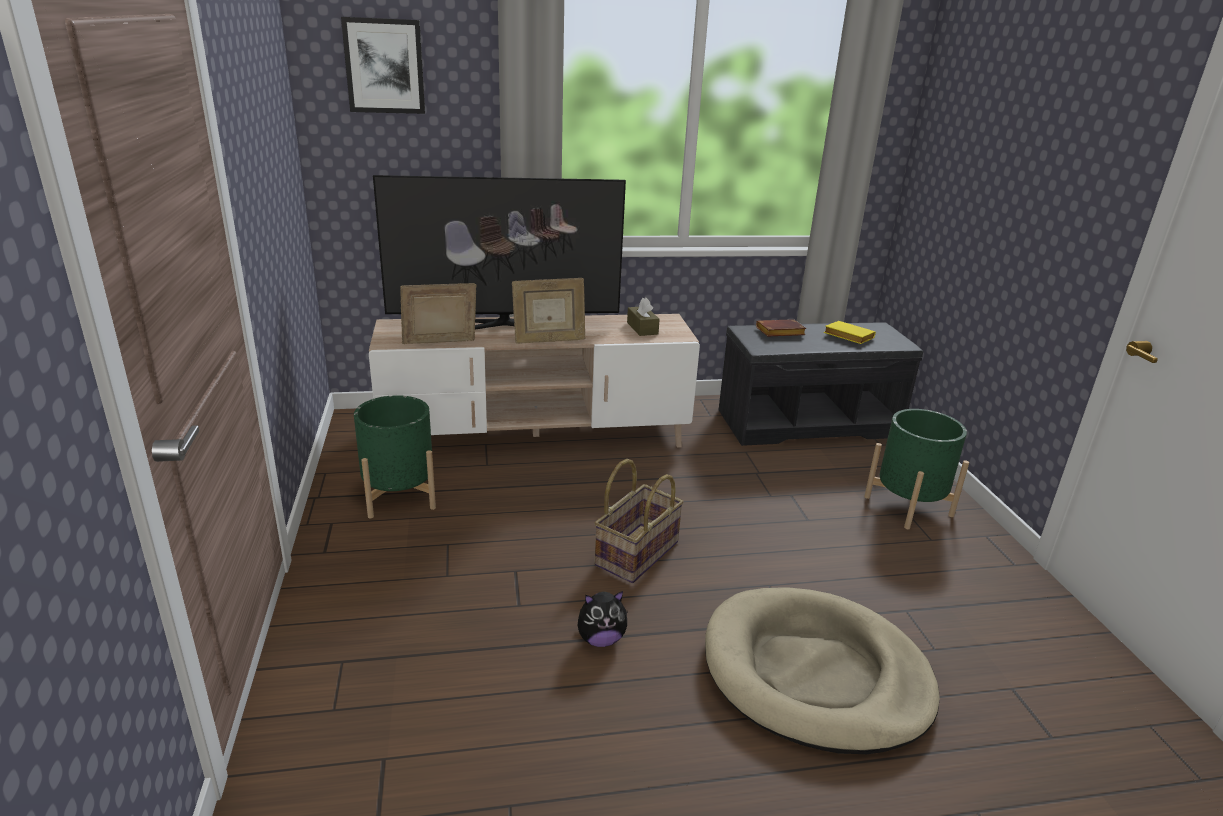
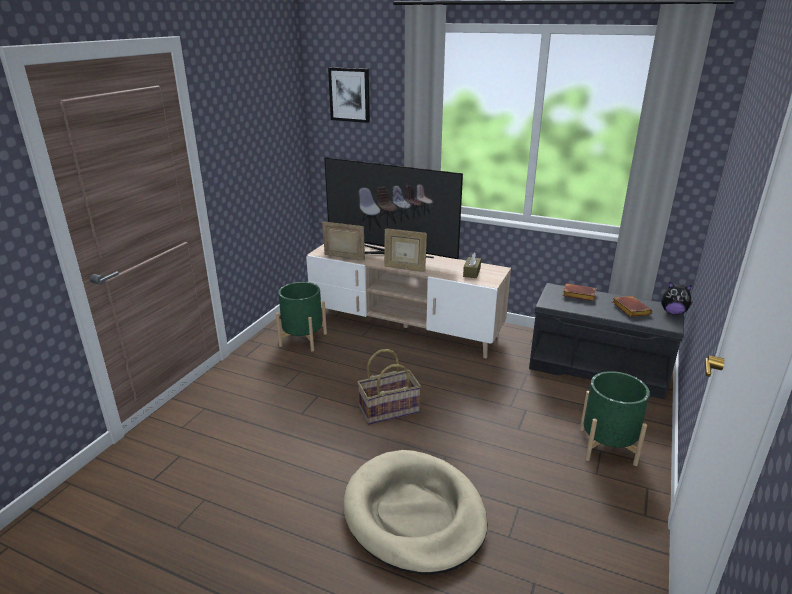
camera: 35 degrees right, 0 degrees up
plush toy [578,591,628,647] -> plush toy moved to [662,282,692,315]
yellow book [824,321,876,344] -> brown book [612,296,652,317]

